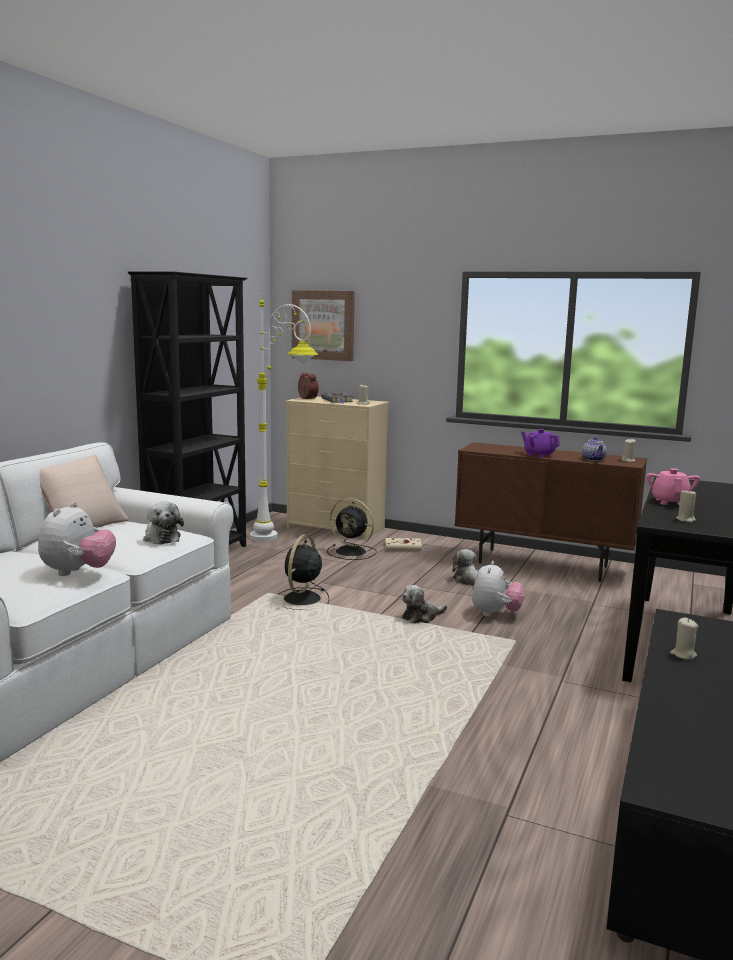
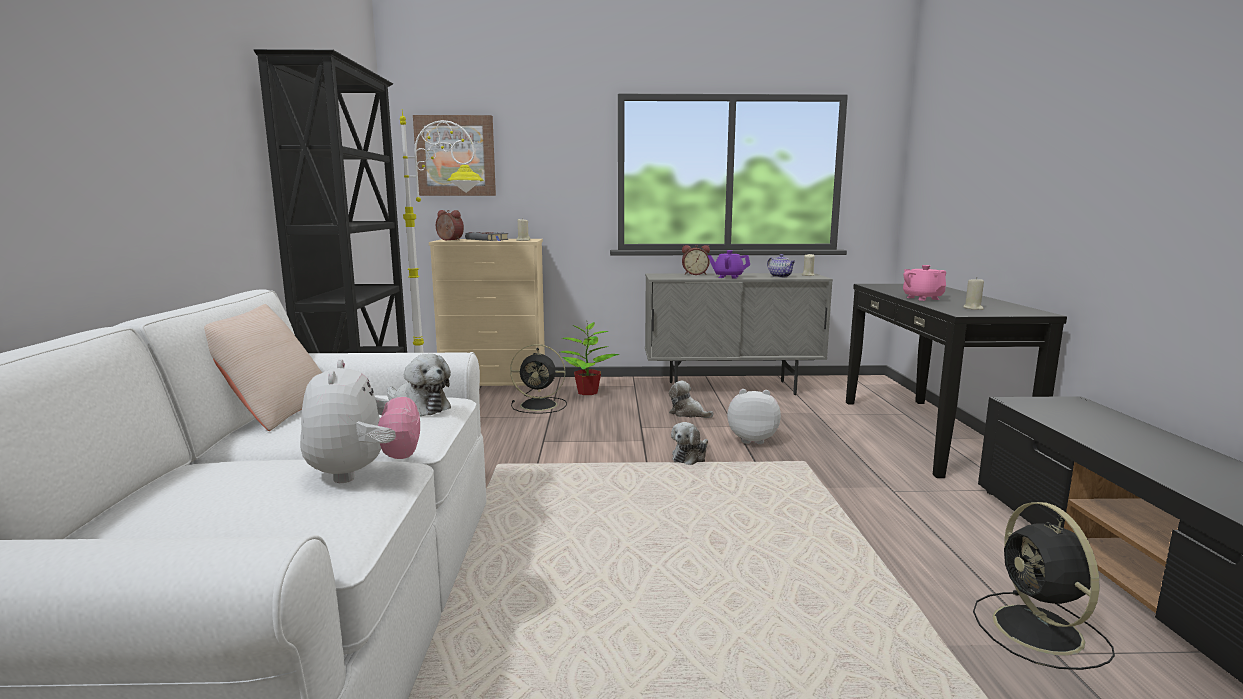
camera: 25 degrees left, 0 degrees up
black fan [278,534,329,610] -> black fan moved to [973,502,1115,670]
beige book [385,538,427,551] -> potted plant [561,322,619,395]
brown cabinet [454,442,647,582] -> grey cabinet [645,273,833,395]
plush toy [472,561,524,617] -> plush toy turned 75 degrees counterclockwise [727,389,781,444]
beige candle [670,618,698,659] -> none
none -> alarm clock [682,245,710,275]

